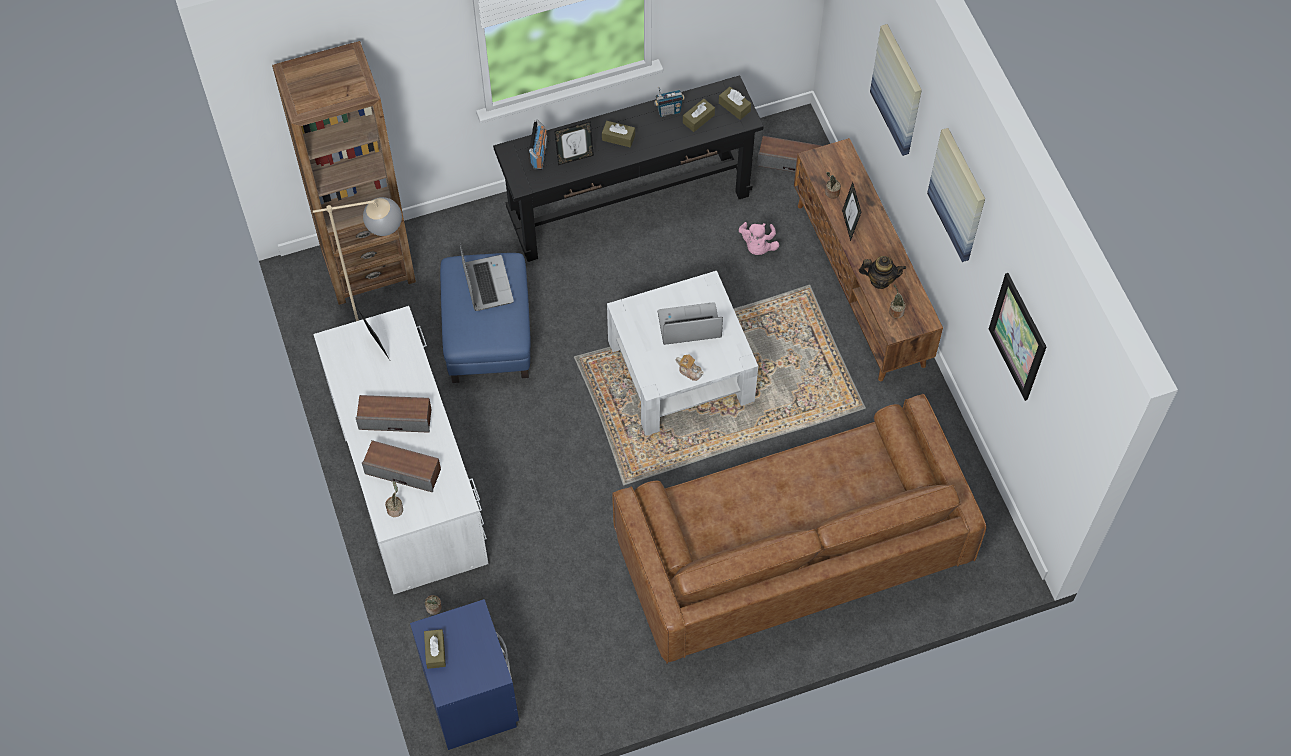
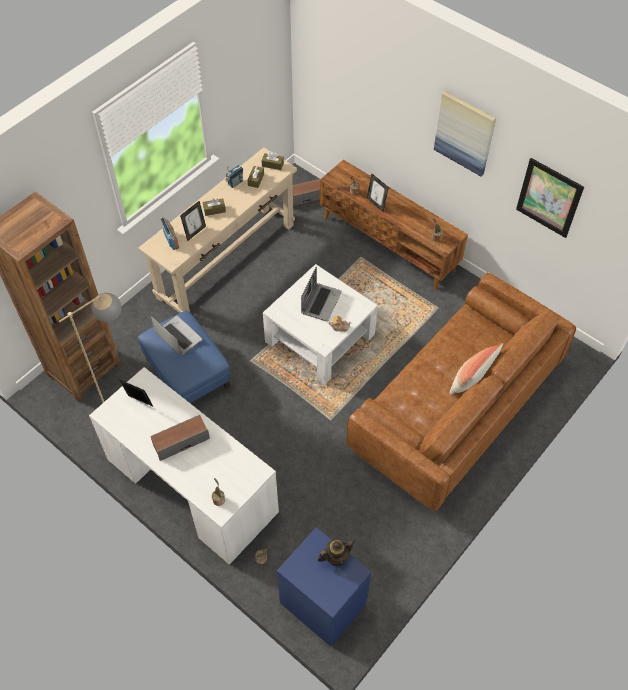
camera: 30 degrees left, 5 degrees down
speaker [362,440,441,492] -> none
brown tissue box [424,629,446,669] -> none
black console table [493,75,764,262] -> beige console table [138,147,297,313]
laptop [658,302,723,345] -> laptop turned 150 degrees clockwise [301,267,342,321]
pink plush toy [739,222,779,255] -> none
teapot [859,256,906,289] -> teapot moved to [318,540,355,566]
picture [870,24,922,156] -> none
none -> pillow [449,343,503,395]

